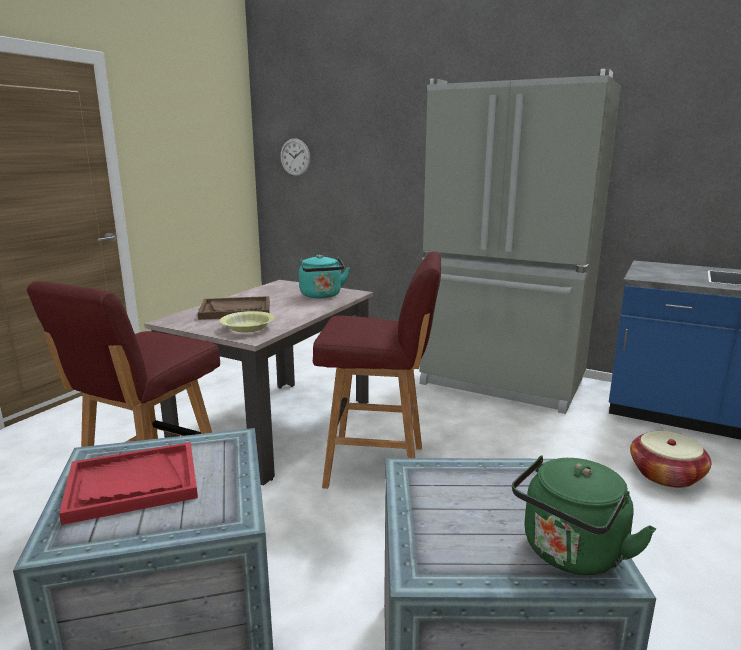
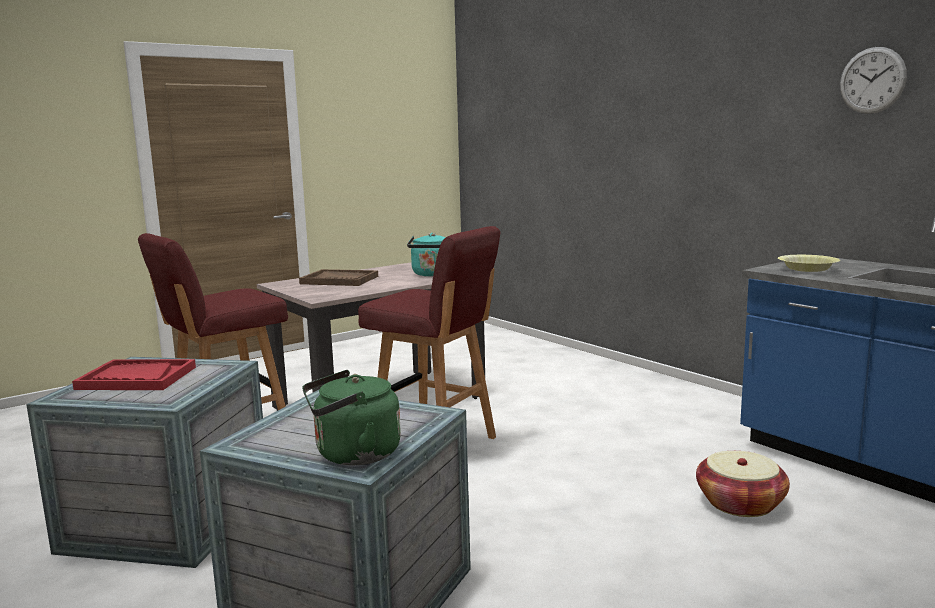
camera: 25 degrees right, 5 degrees down
yellow bowl [220,311,275,333] -> yellow bowl moved to [778,255,840,272]
wall clock [280,138,310,176] -> wall clock moved to [840,47,907,114]
grey fridge [419,69,621,414] -> none

